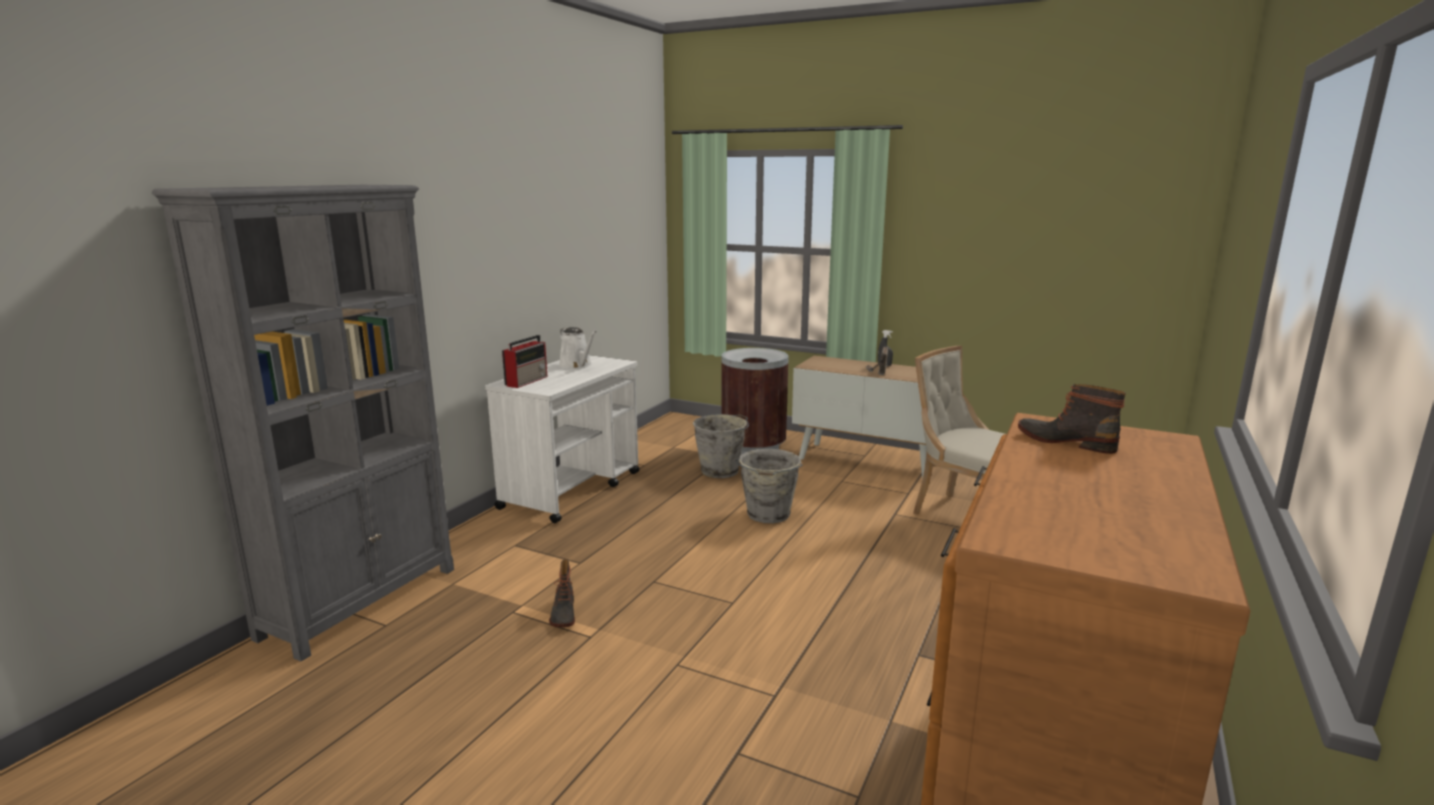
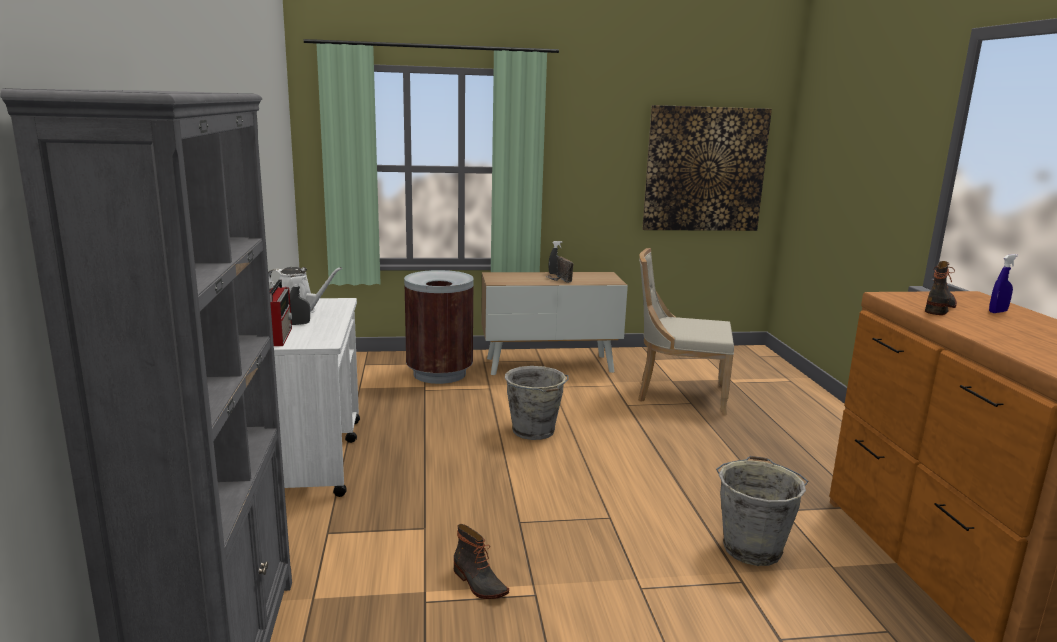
camera: 35 degrees left, 0 degrees up
grey bucket [693,414,749,478] -> grey bucket moved to [716,456,808,566]
boot [1018,384,1126,454] -> boot turned 120 degrees clockwise [925,261,957,315]
none -> grey spray bottle [290,276,310,325]
none -> picture [642,105,772,231]
none -> blue spray bottle [989,254,1018,313]

